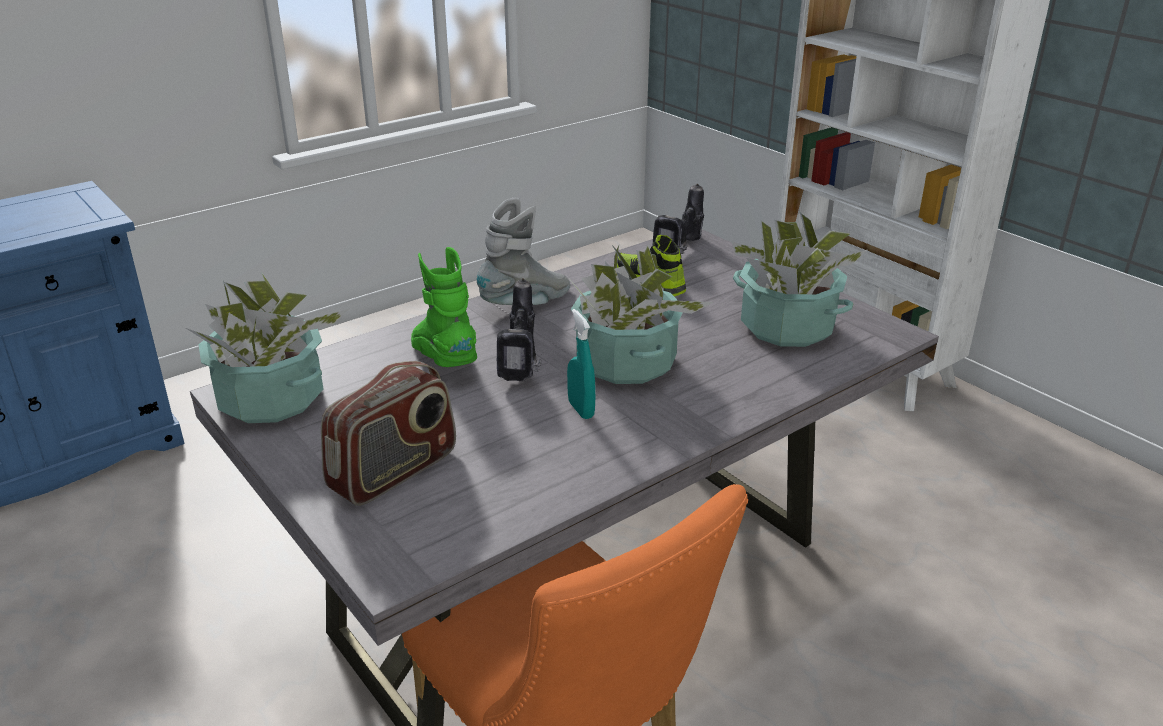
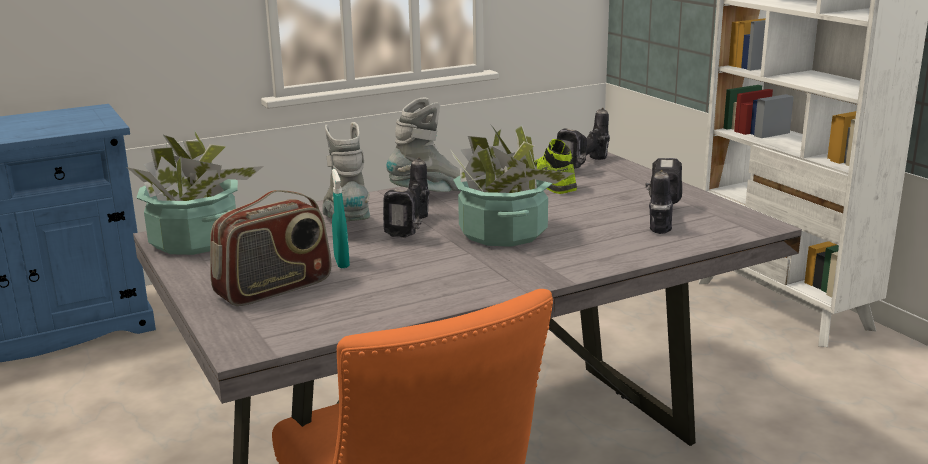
camera: 10 degrees right, 10 degrees down
green boot [411,247,477,367] -> grey boot [322,122,370,221]
turquoise spray bottle [567,309,596,419] -> turquoise spray bottle moved to [332,169,350,269]
potted plant [732,213,867,347] -> power drill [645,158,682,234]

